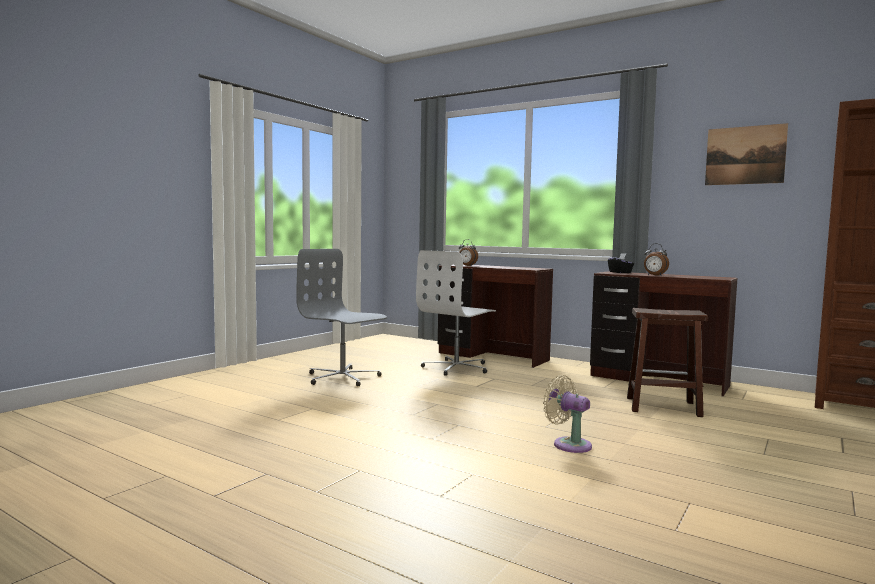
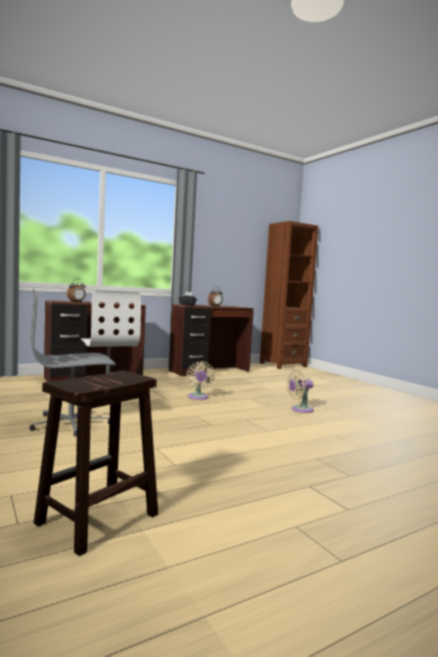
camera: 65 degrees left, 0 degrees up
brown stool [627,308,708,417] -> brown stool moved to [34,370,158,556]
picture [705,123,788,185] -> none
none -> beige fan [187,361,215,400]

